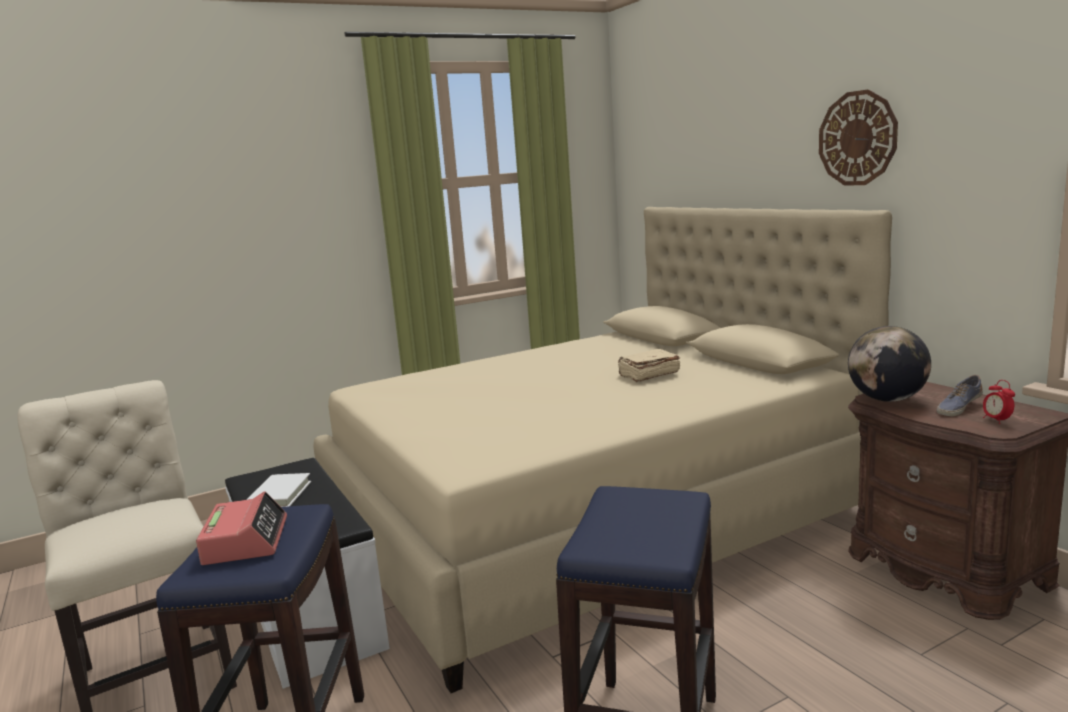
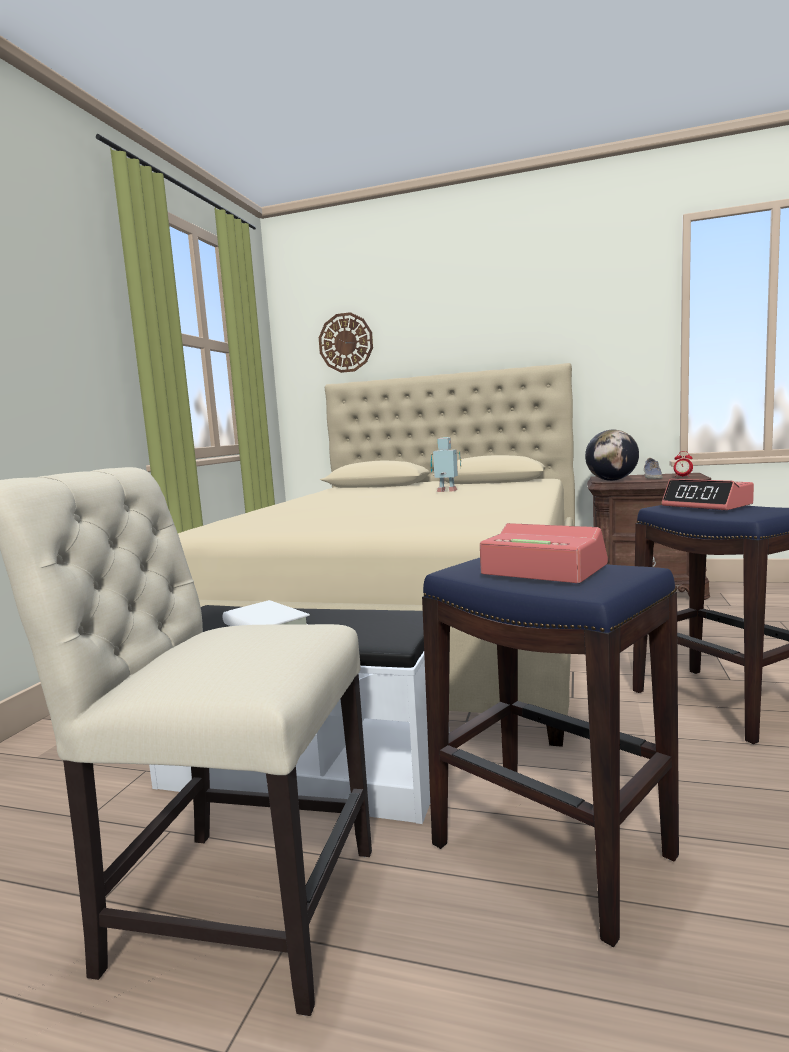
camera: 45 degrees left, 5 degrees down
beige book [618,349,680,382] -> toy robot [431,437,461,492]
wall clock [819,89,898,186] -> wall clock moved to [319,312,373,373]
none -> alarm clock [661,479,754,510]

